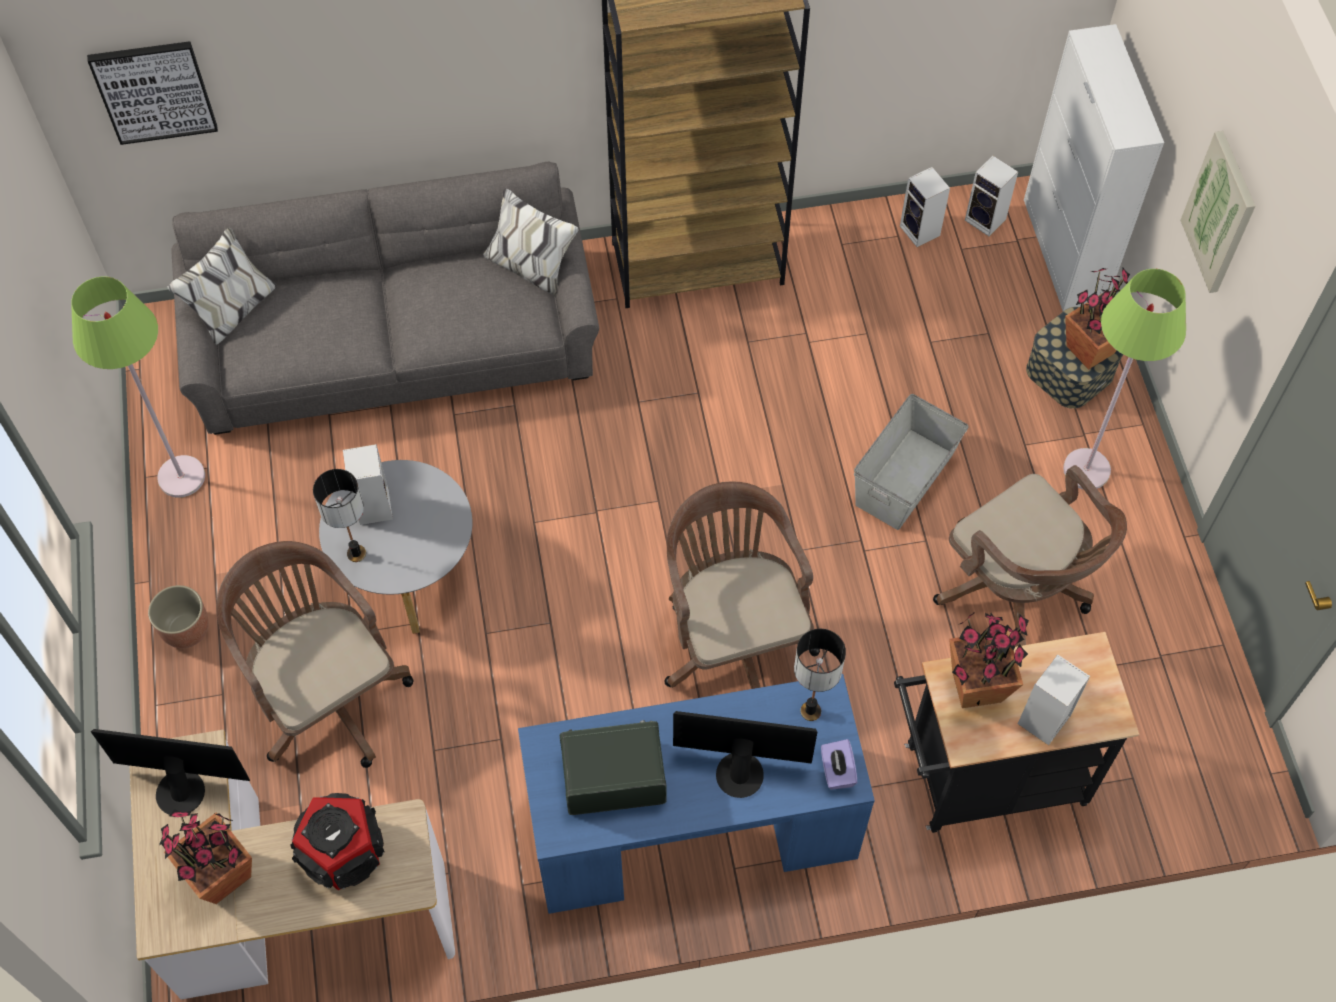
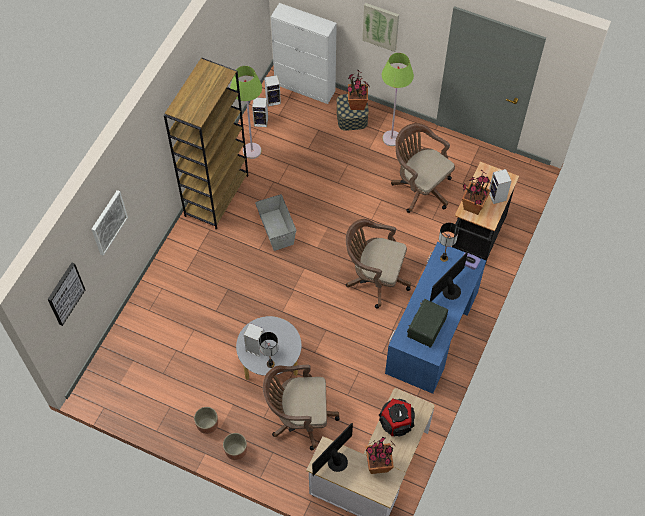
camera: 55 degrees left, 0 degrees up
green floor lamp [71,276,205,498] -> green floor lamp moved to [230,66,262,159]
grey sofa [168,162,599,435] -> none
grey storage box [854,394,969,530] -> grey storage box moved to [255,194,296,251]
brown office chair [933,465,1127,647] -> brown office chair turned 135 degrees counterclockwise [391,123,455,213]
none -> picture [92,190,128,256]
none -> planter [194,407,218,434]

